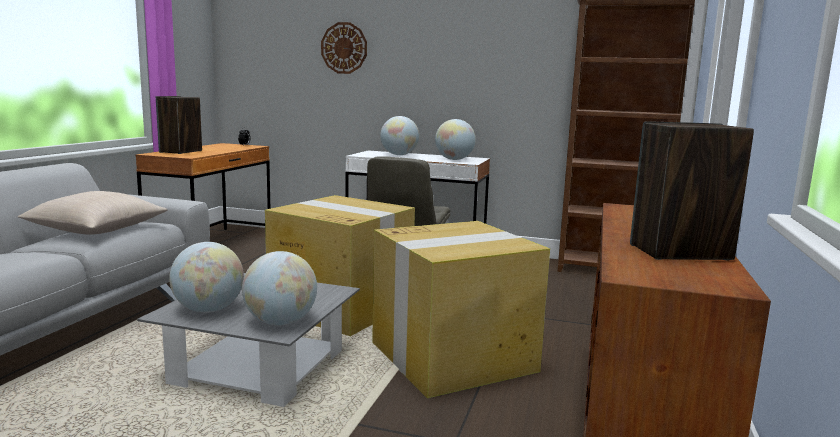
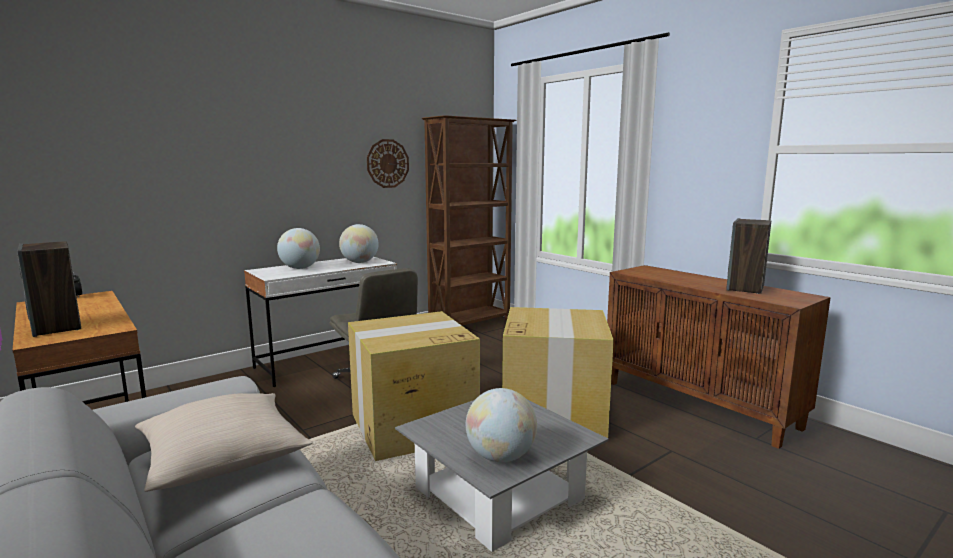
camera: 55 degrees left, 0 degrees up
globe [242,251,317,325] -> none
wall clock [321,22,367,74] -> wall clock moved to [367,139,409,188]

